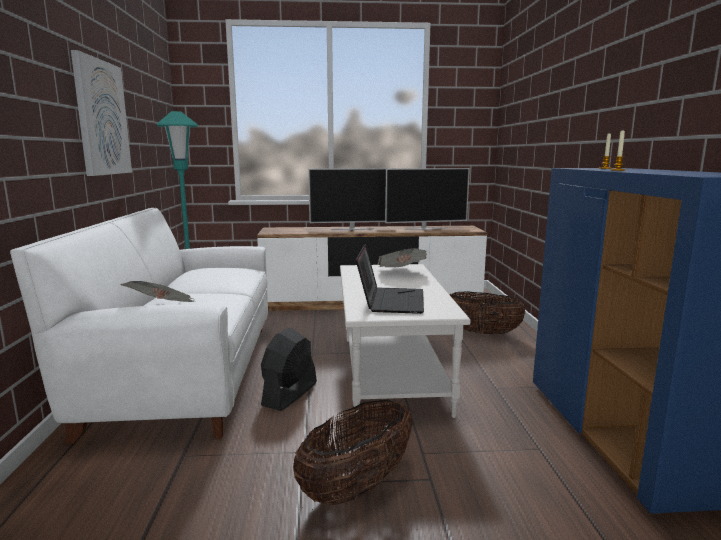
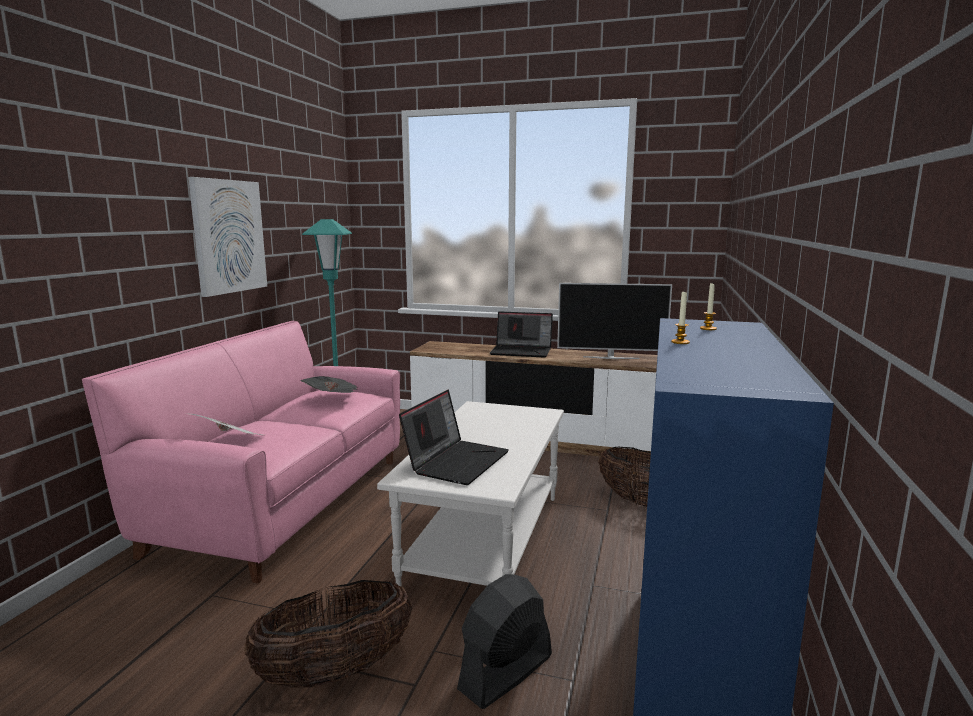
camera: 20 degrees right, 0 degrees up
white sofa [10,208,268,444] -> pink sofa [82,321,400,584]
black fan [261,328,317,411] -> black fan moved to [457,574,552,709]
television [308,168,397,230] -> laptop [490,311,553,358]
newspaper [378,248,427,267] -> newspaper moved to [301,376,358,393]

